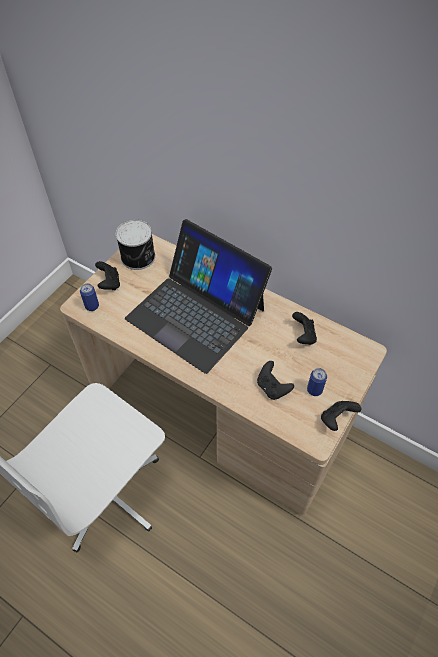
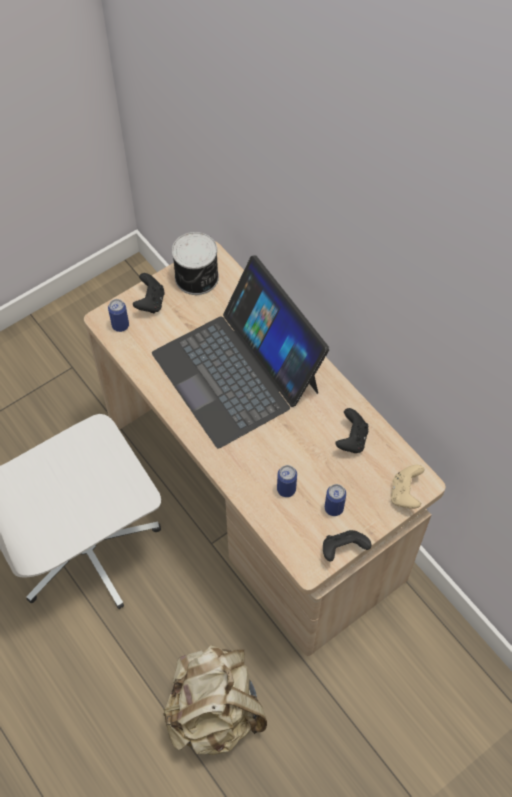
camera: 20 degrees right, 5 degrees up
black game controller [257,361,294,400] -> can [277,465,297,497]
none -> beige backpack [163,645,267,755]
none -> beige game controller [391,465,425,509]

